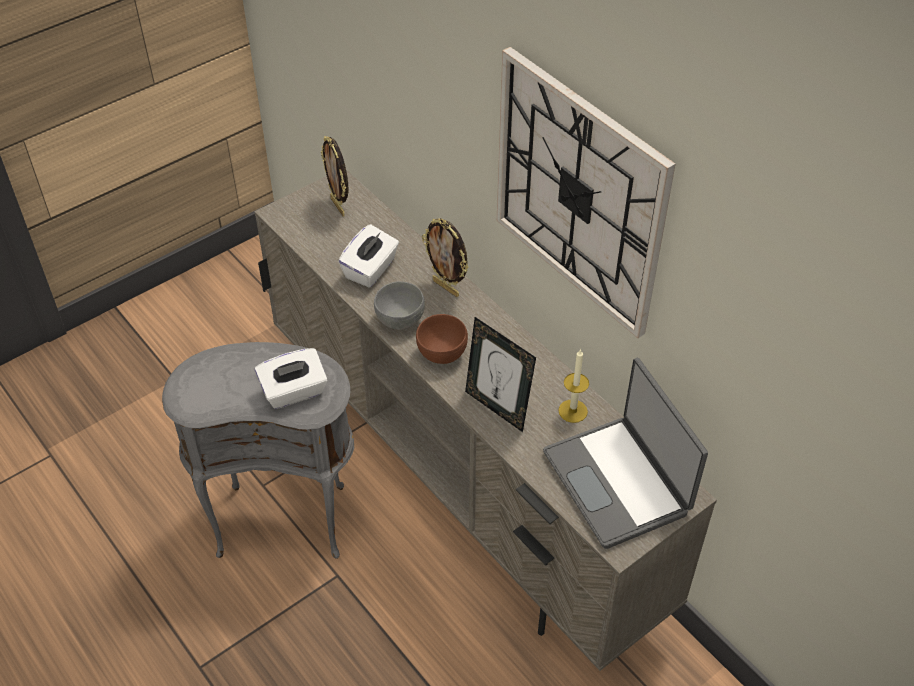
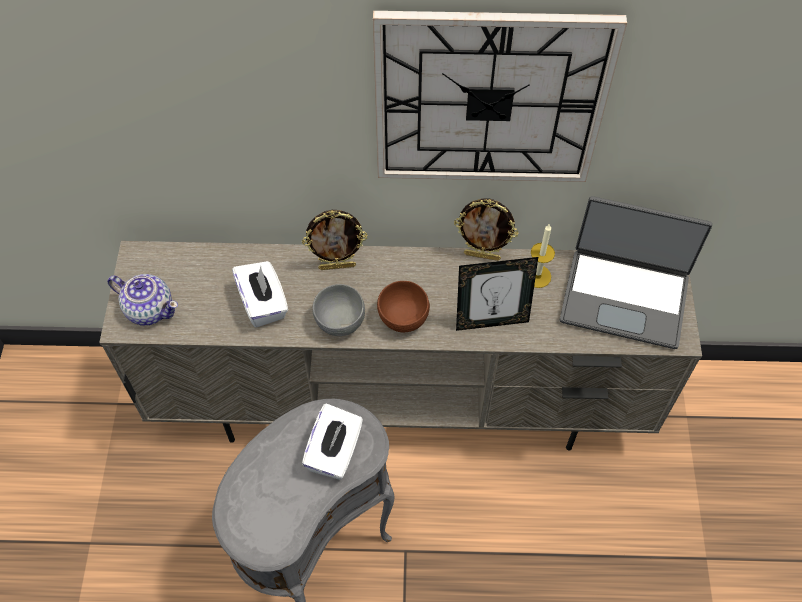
camera: 50 degrees left, 10 degrees up
picture frame [321,136,349,216] -> picture frame moved to [454,198,518,261]
none -> teapot [107,274,178,326]

